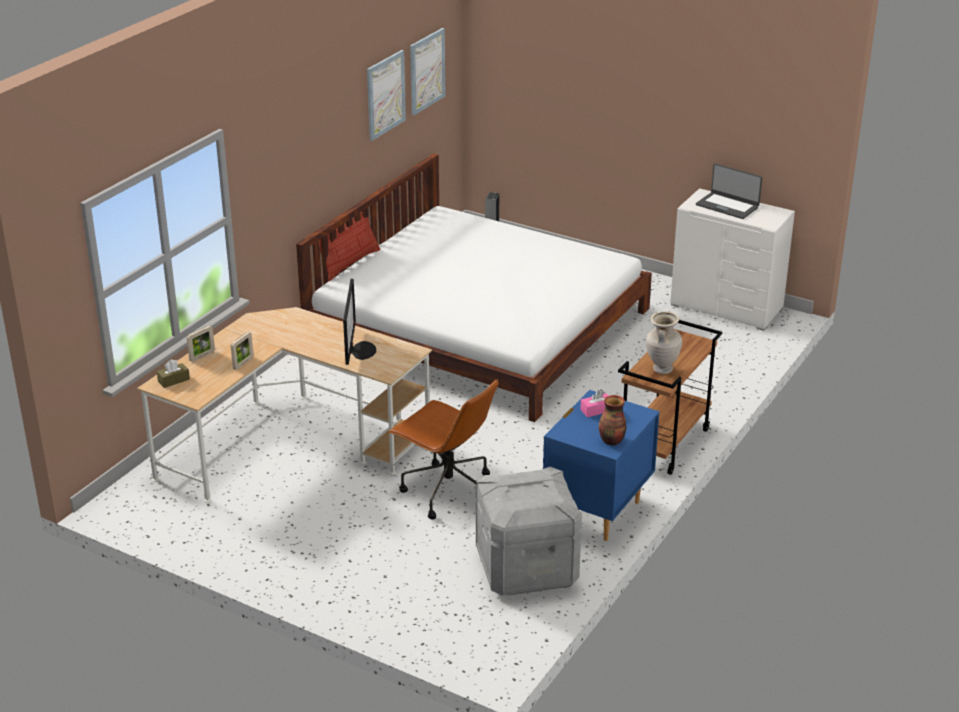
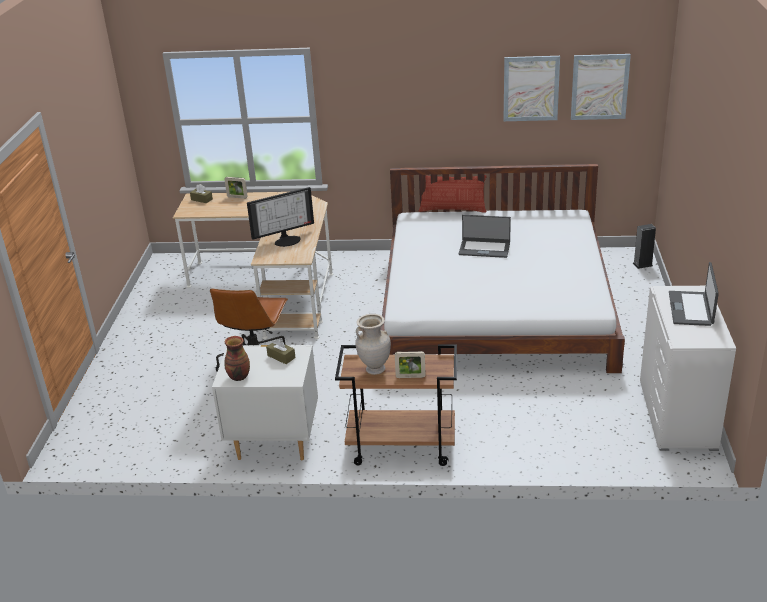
camera: 65 degrees right, 0 degrees up
picture frame [231,332,253,370] -> picture frame moved to [395,351,425,378]
grey storage box [476,467,582,596] -> none
blue nightstand [543,390,659,541] -> white nightstand [212,345,318,460]
pink tissue box [580,390,608,417] -> brown tissue box [266,339,295,364]
none -> laptop [458,215,511,258]

